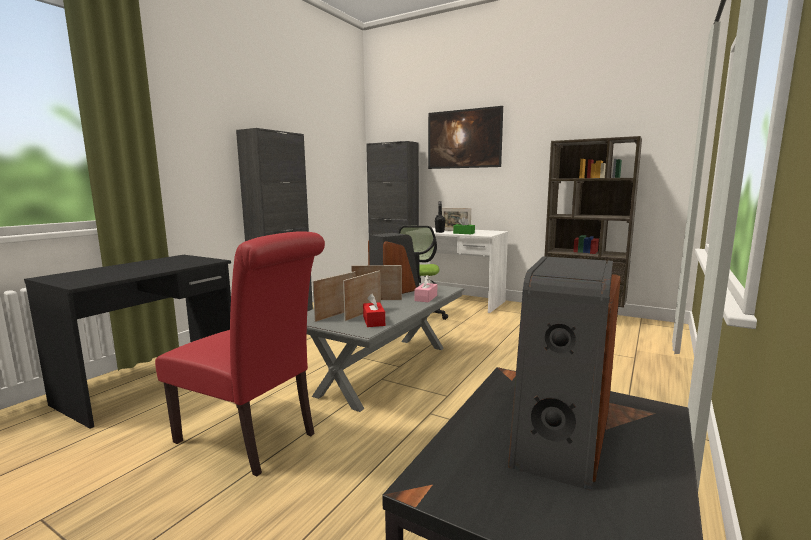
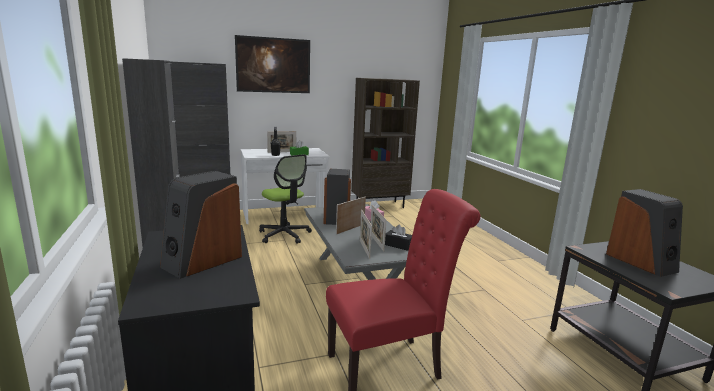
camera: 50 degrees left, 5 degrees up
red tissue box [363,293,385,327] -> black tissue box [385,225,412,251]
none -> speaker [160,171,242,279]

